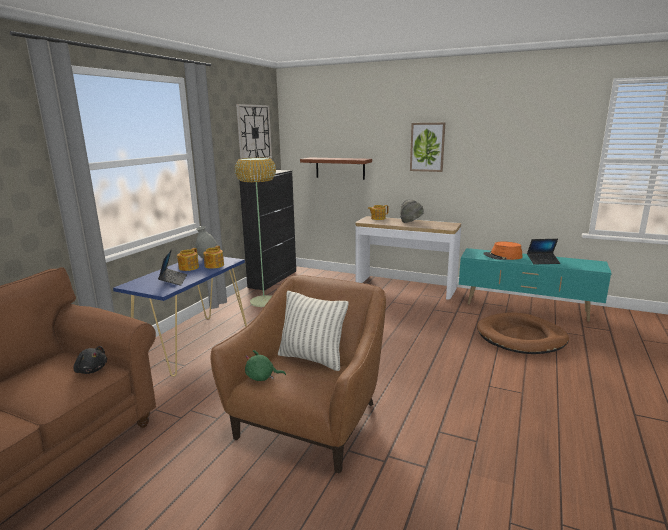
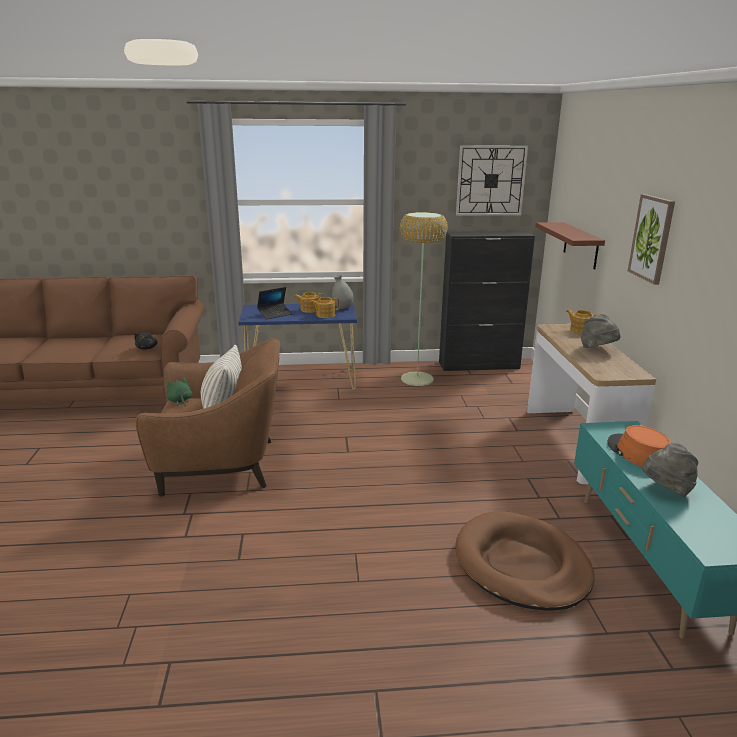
camera: 60 degrees right, 5 degrees up
laptop [527,239,560,264] -> grey hat [642,443,698,497]

